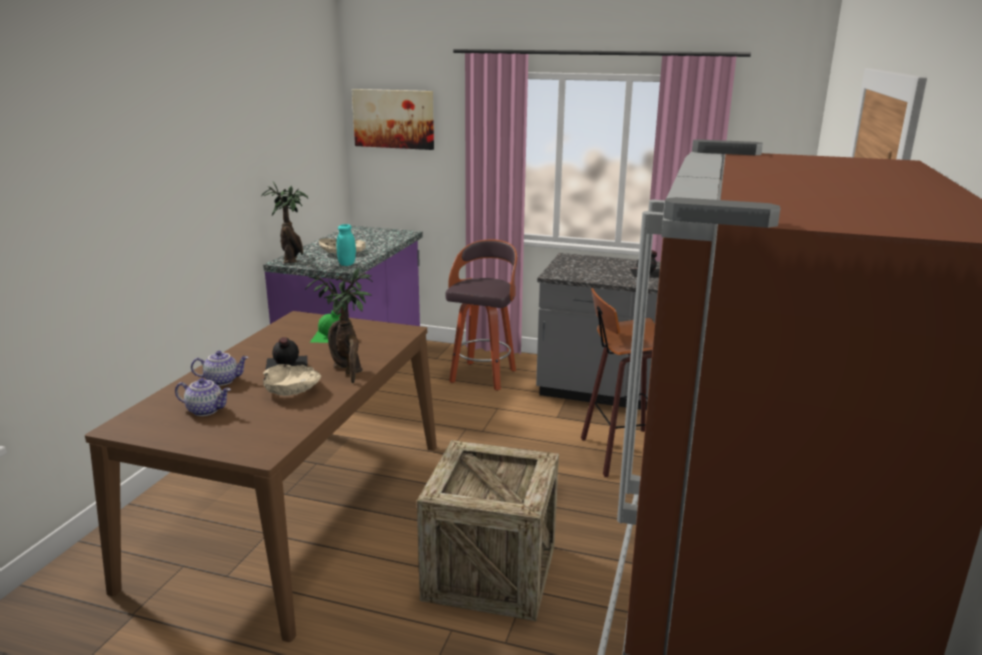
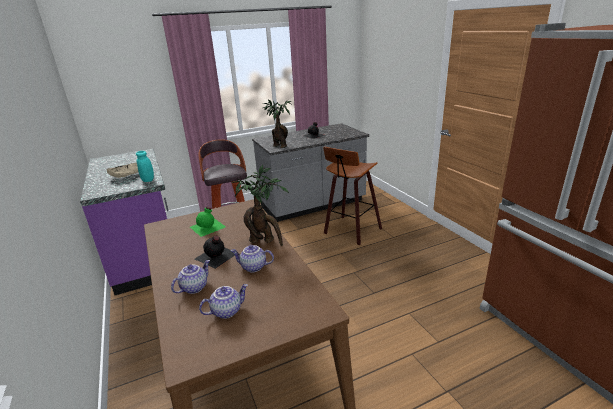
camera: 40 degrees left, 5 degrees up
potted plant [261,182,308,263] -> potted plant moved to [263,99,292,148]
beige bowl [263,364,321,396] -> teapot [231,245,274,272]
picture [352,89,434,150] -> none
crate [417,440,559,621] -> none

